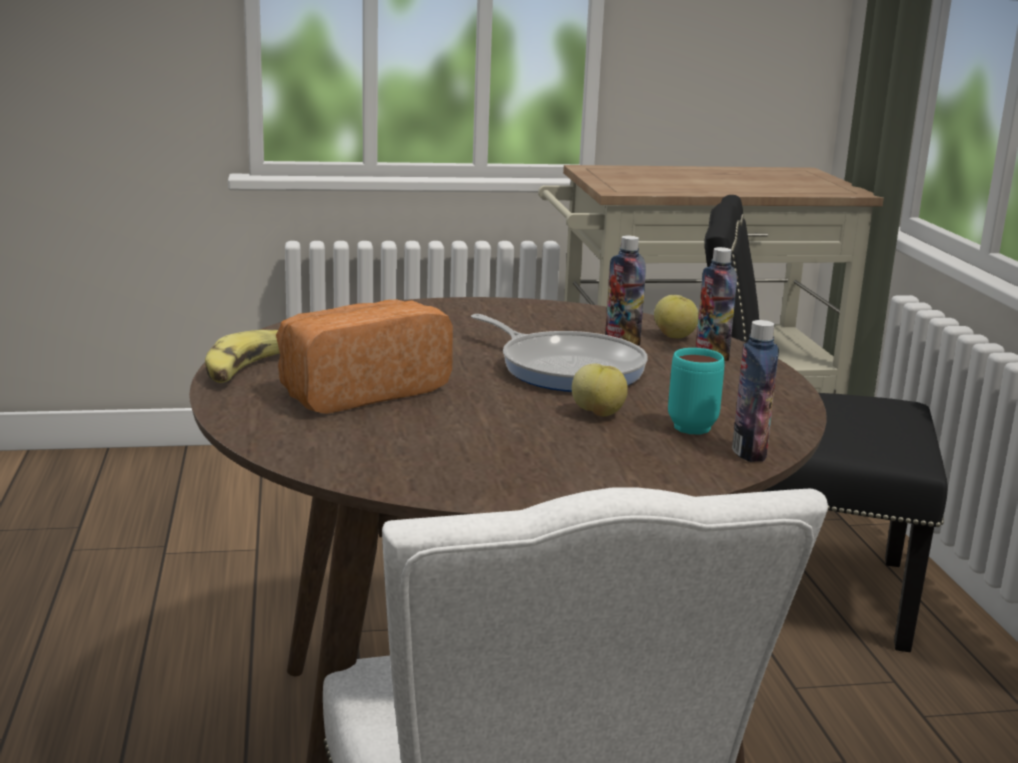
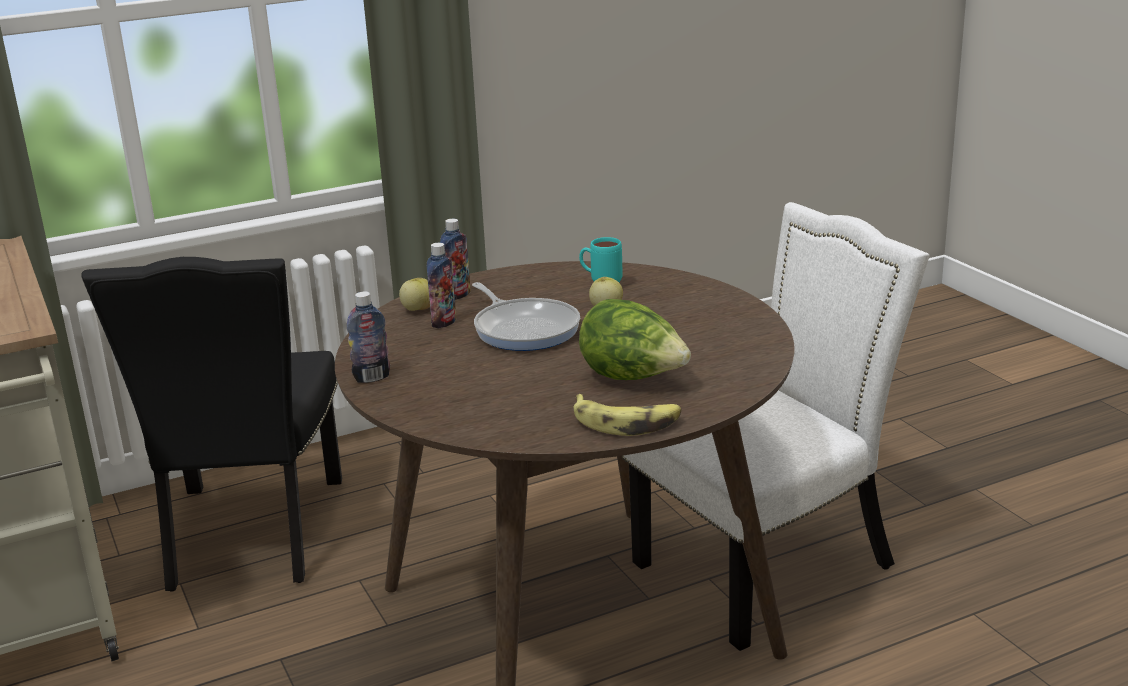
camera: 105 degrees left, 5 degrees up
bread [276,299,453,414] -> lettuce [579,299,691,380]
frying pan [471,314,648,392] -> frying pan turned 120 degrees clockwise [472,282,580,351]
bottle [732,320,779,462] -> bottle moved to [347,292,390,383]

